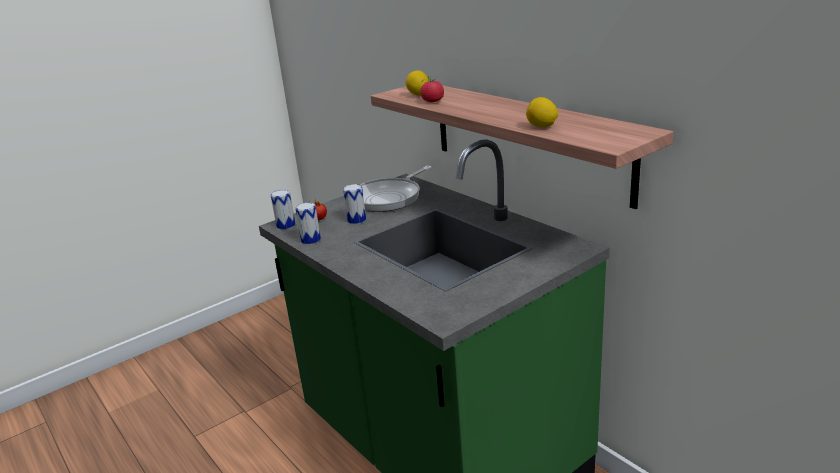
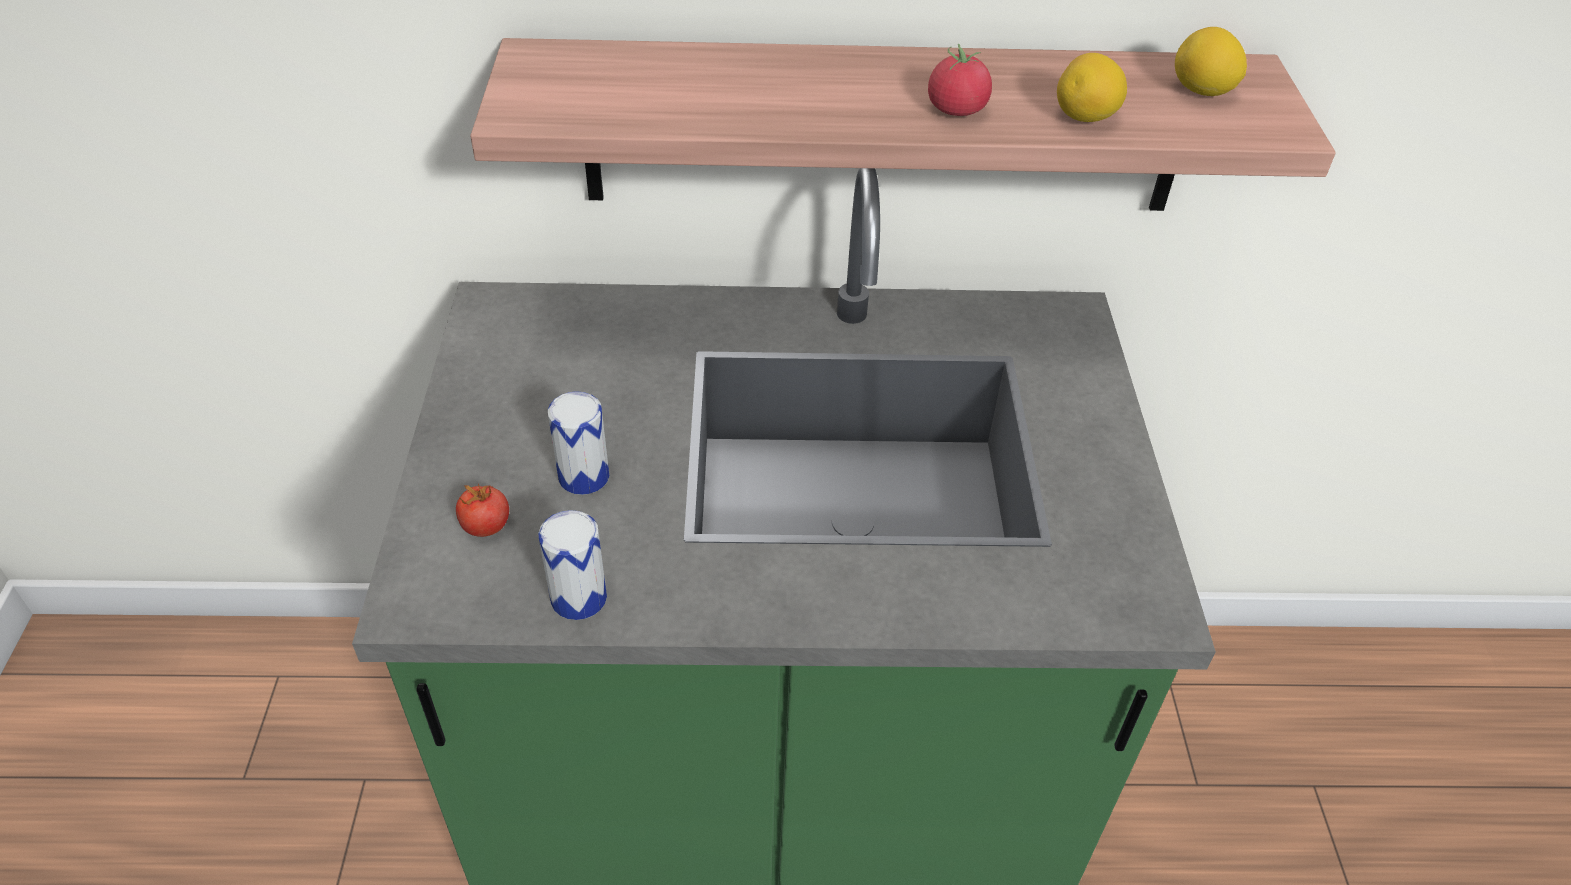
camera: 55 degrees left, 20 degrees up
can [271,190,295,229] -> none
frying pan [360,166,431,212] -> none
lemon [406,71,429,96] -> lemon moved to [1175,27,1247,96]
tomato [421,77,444,102] -> tomato moved to [928,44,992,116]

